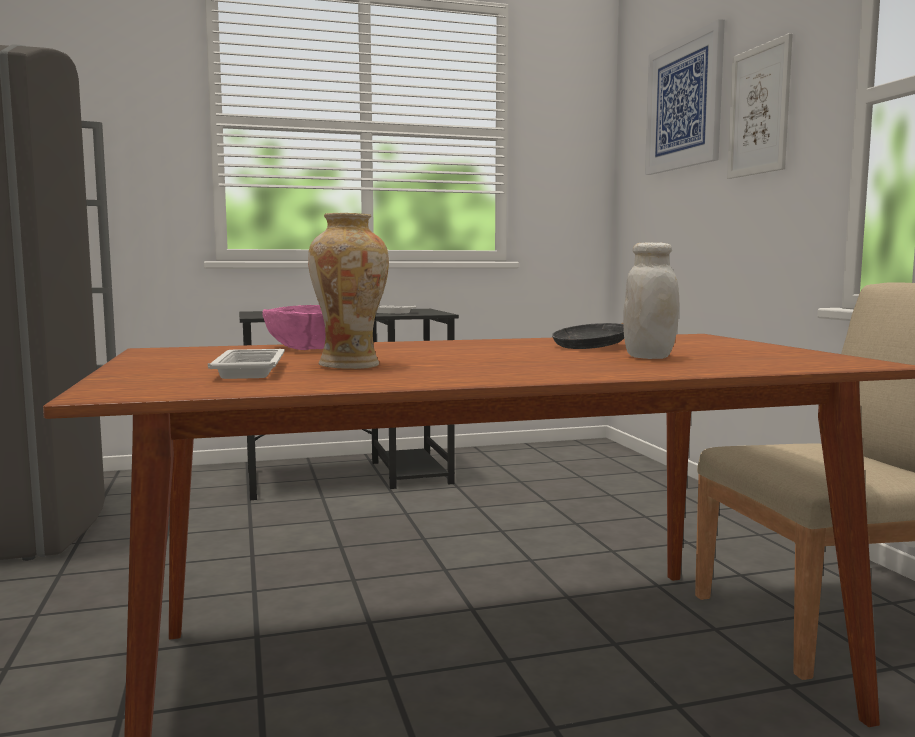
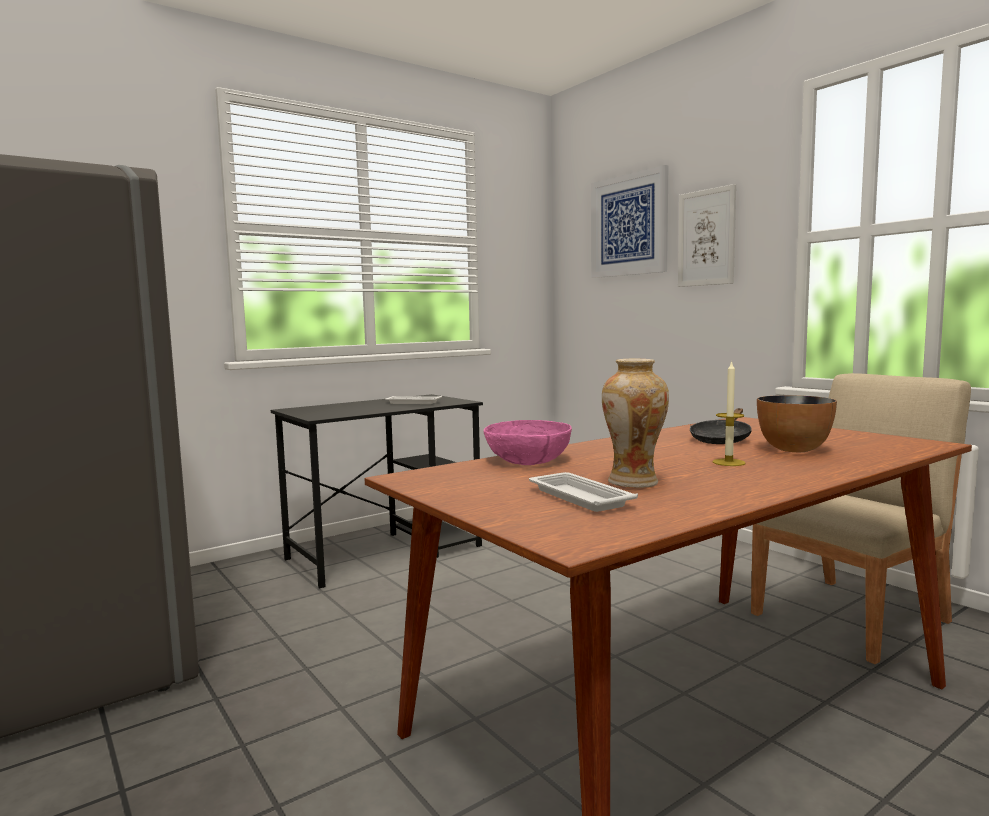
camera: 20 degrees left, 0 degrees up
white jar [623,243,679,359] -> bowl [757,395,837,452]
none -> candle [712,360,745,466]

